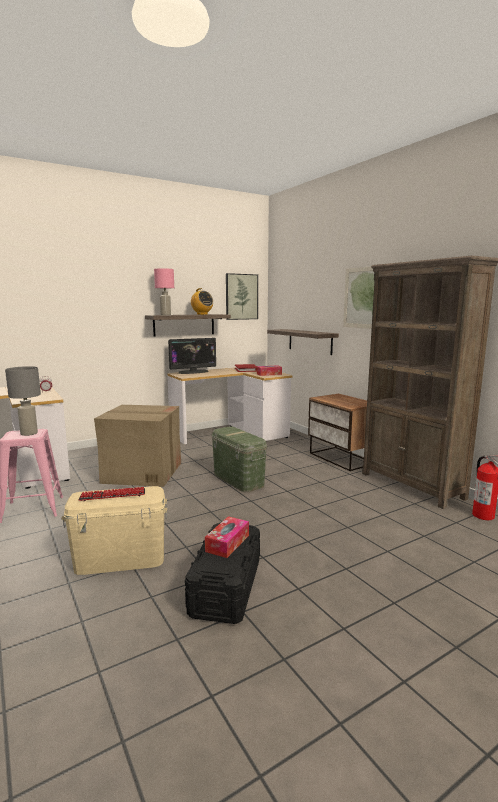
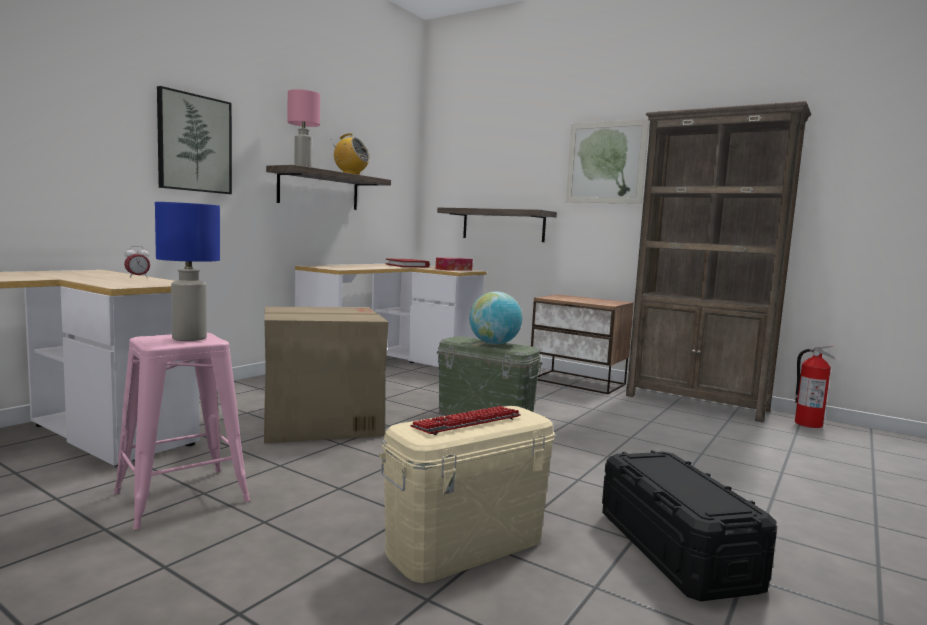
camera: 25 degrees left, 5 degrees down
grey table lamp [5,366,41,436] -> blue table lamp [155,202,220,341]
monitor [168,338,216,374] -> none
tissue box [205,516,249,558] -> none
picture [226,273,258,320] -> picture moved to [157,86,232,194]
none -> globe [469,292,522,345]

